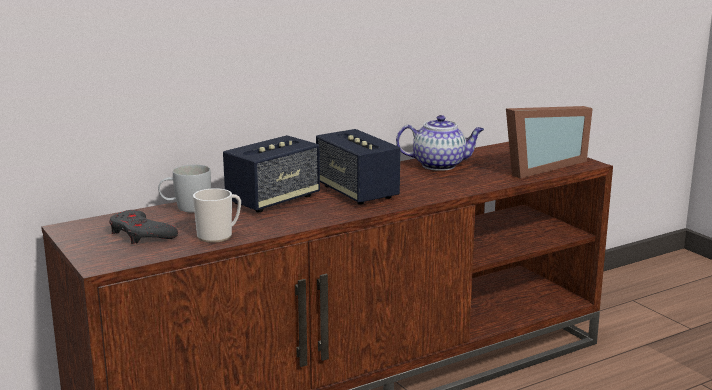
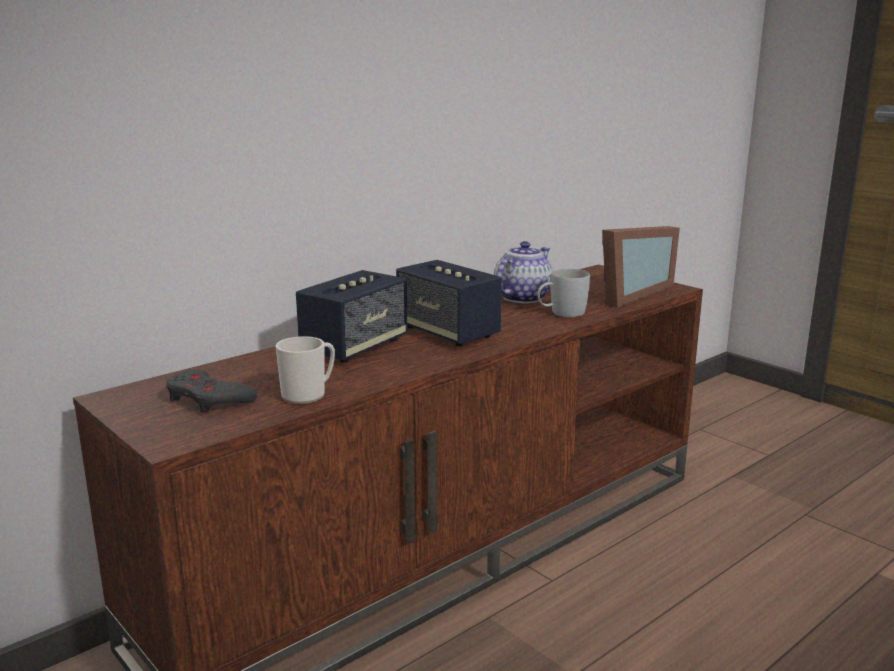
camera: 10 degrees left, 0 degrees up
white mug [158,164,211,212] -> white mug moved to [537,269,590,317]
teapot [396,115,484,171] -> teapot turned 45 degrees counterclockwise [494,241,553,303]

